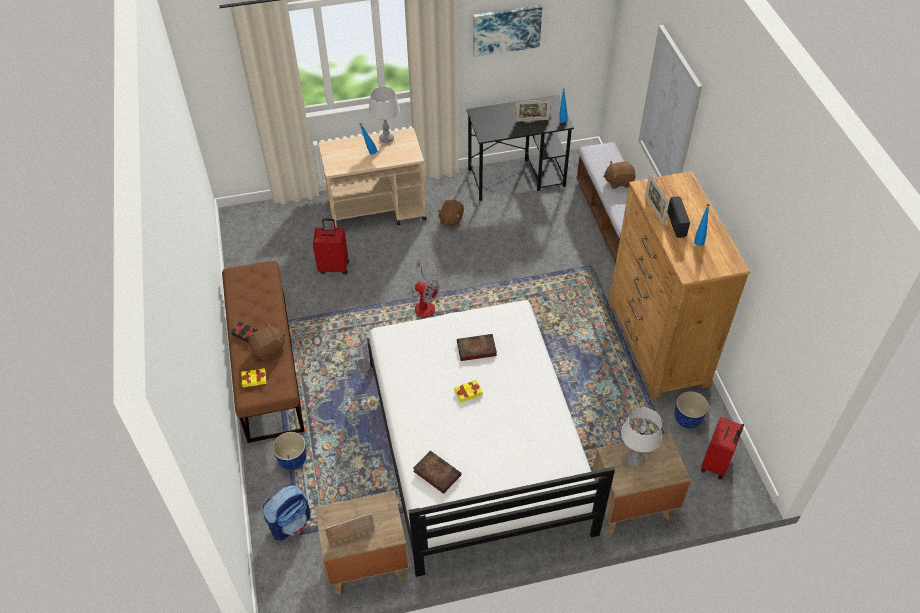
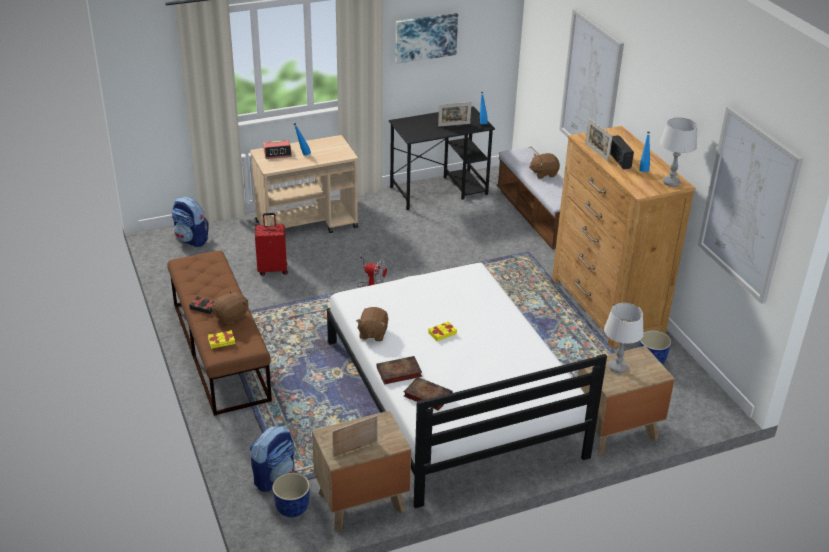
camera: 10 degrees left, 15 degrees down
planter [272,432,307,470] -> planter moved to [272,473,310,517]
grey table lamp [369,87,400,143] -> grey table lamp moved to [660,117,697,187]
brown plush toy [437,200,464,228] -> brown plush toy moved to [356,307,388,341]
book [457,334,497,361] -> book moved to [377,356,422,385]
red suitcase [701,417,744,480] -> none
none -> backpack [172,197,209,247]
none -> alarm clock [263,140,292,159]
none -> picture [698,106,803,304]

